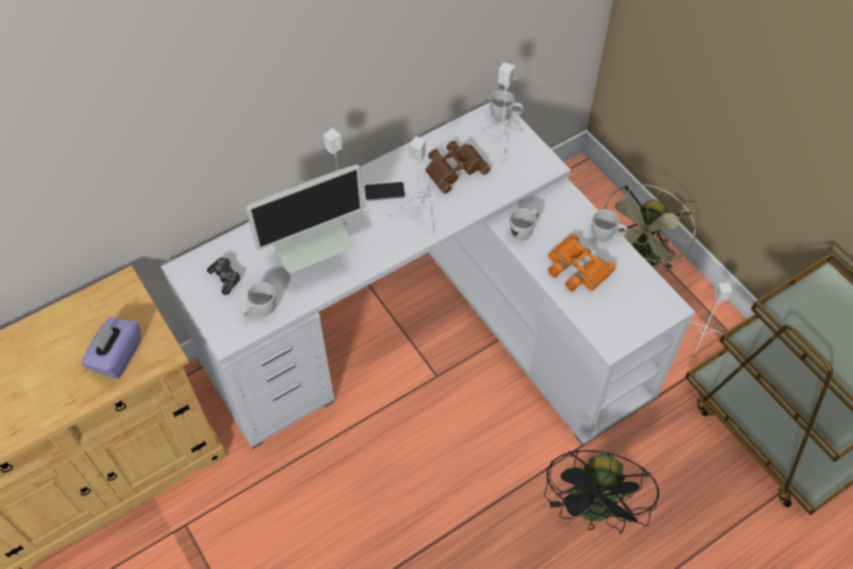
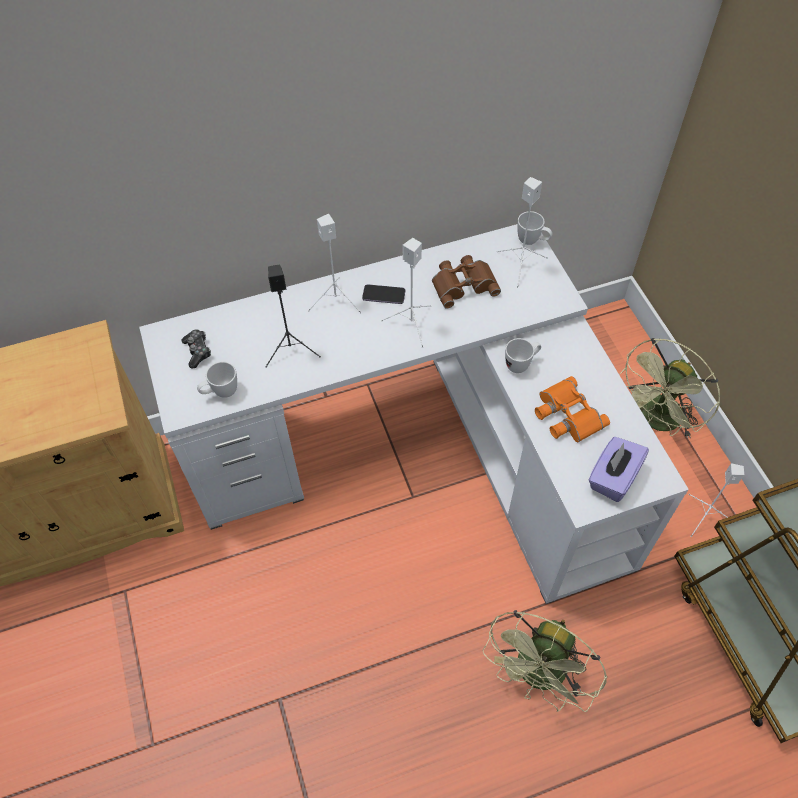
camera: 15 degrees right, 0 degrees up
purple tissue box [81,317,141,379] -> purple tissue box moved to [588,437,649,502]
monitor [246,164,364,273] -> black speaker [265,264,321,368]
black fan [544,450,660,534] -> green fan [483,610,607,712]
white mug [592,209,628,242] -> none

